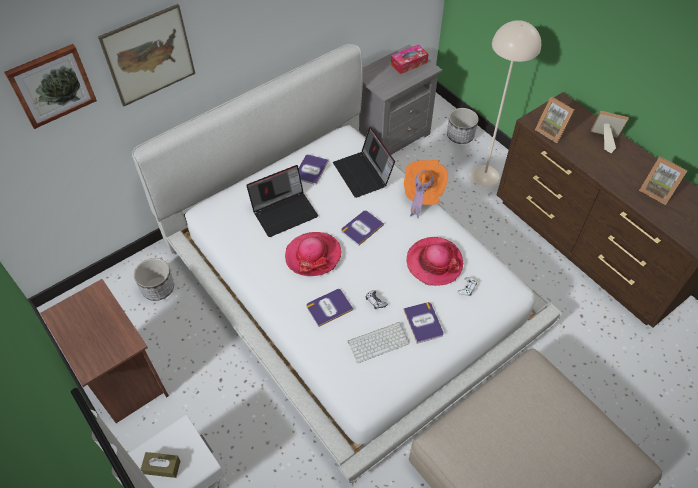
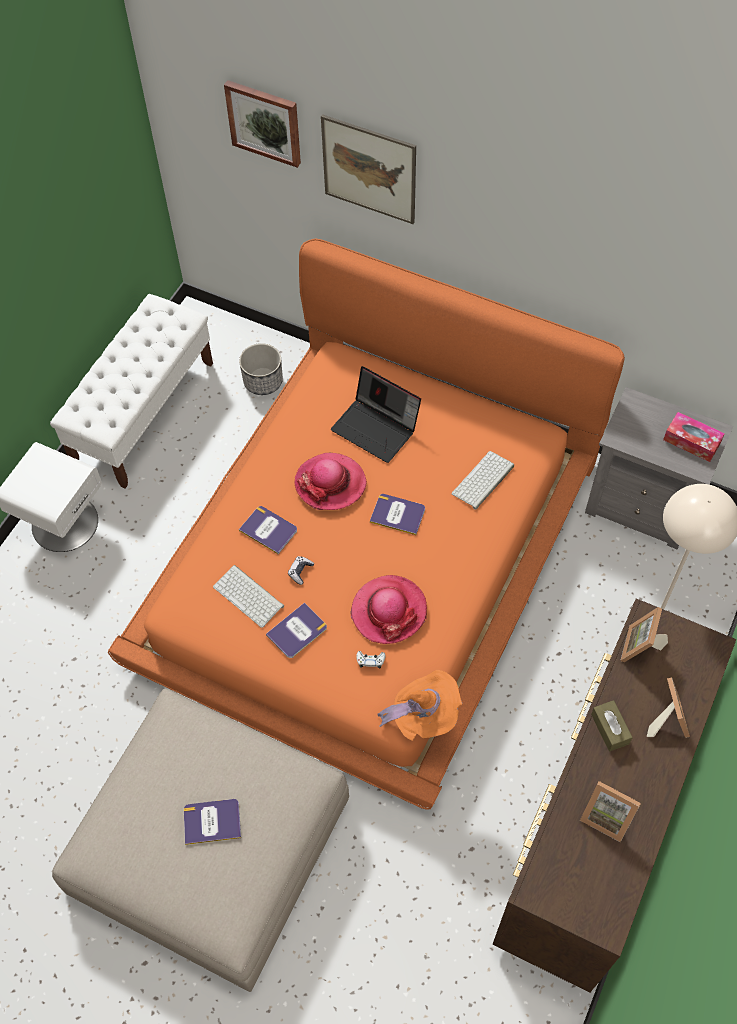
camera: 65 degrees right, 5 degrees up
brown nightstand [40,279,169,423] -> white bench [50,294,213,488]
white bed [132,44,562,483] -> orange bed [108,238,625,810]
brown tissue box [141,452,181,478] -> brown tissue box moved to [591,700,633,751]
book [299,154,329,185] -> book moved to [184,799,241,845]
laptop [333,127,395,198] -> keyboard [452,451,514,510]
orange hat [404,160,448,219] -> orange hat moved to [378,670,462,741]
planter [447,108,479,144] -> none
picture frame [639,156,688,205] -> picture frame turned 75 degrees counterclockwise [580,781,641,842]

